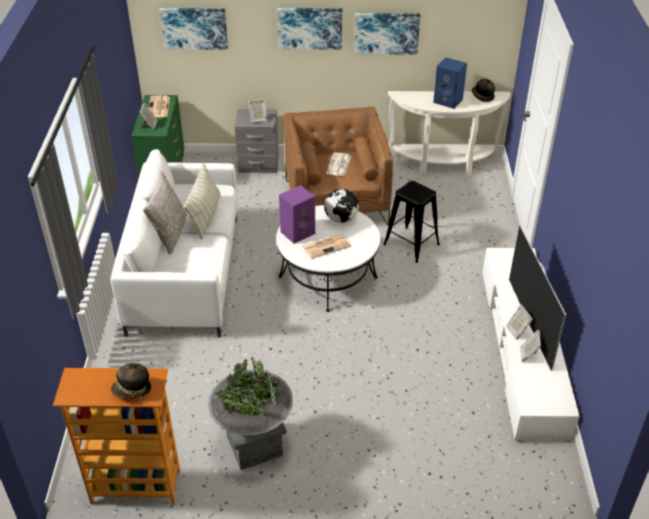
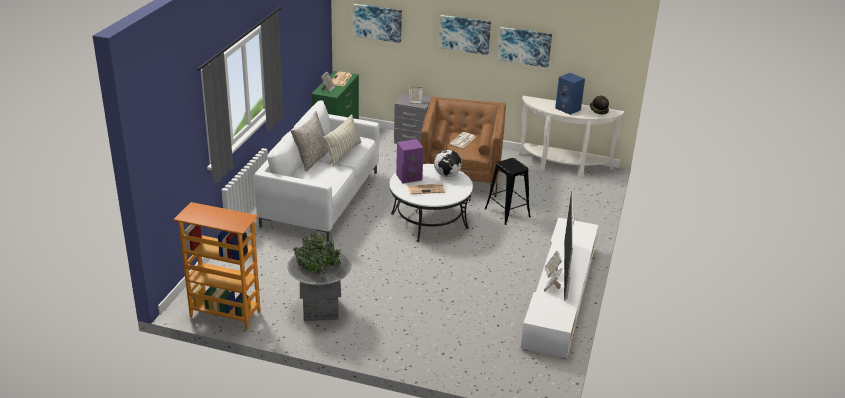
camera: 15 degrees right, 10 degrees down
hat [111,363,151,398] -> none

